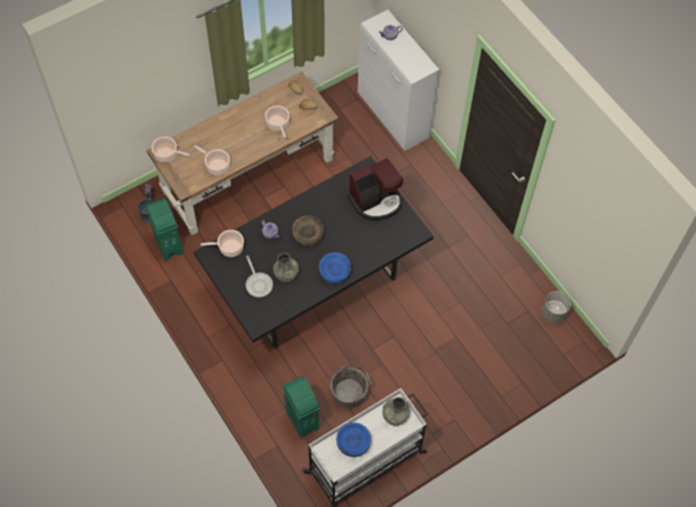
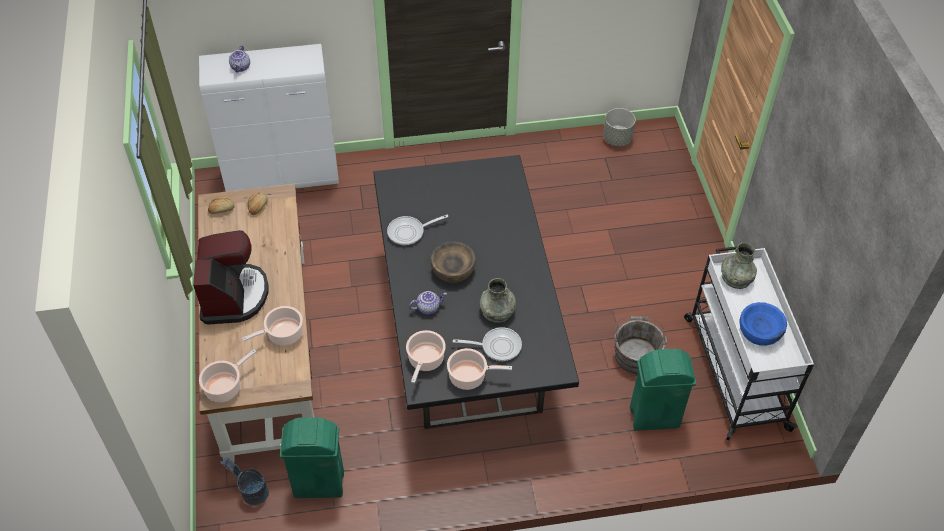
camera: 65 degrees left, 10 degrees down
cooking pot [265,106,290,138] -> cooking pot moved to [447,348,512,390]
blue bowl [319,252,351,284] -> none
coffee machine [347,158,403,220] -> coffee machine moved to [193,230,268,325]
none -> frying pan [387,215,448,245]

